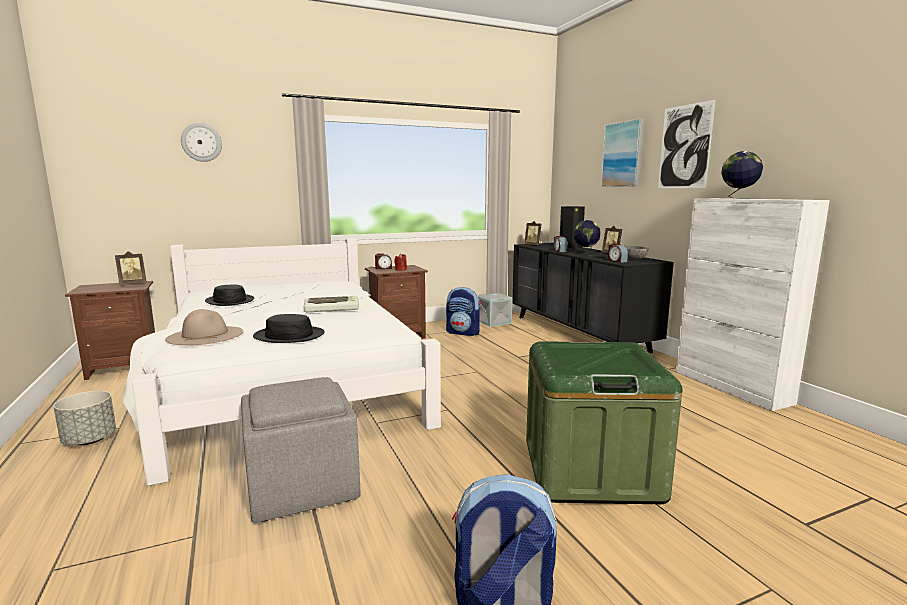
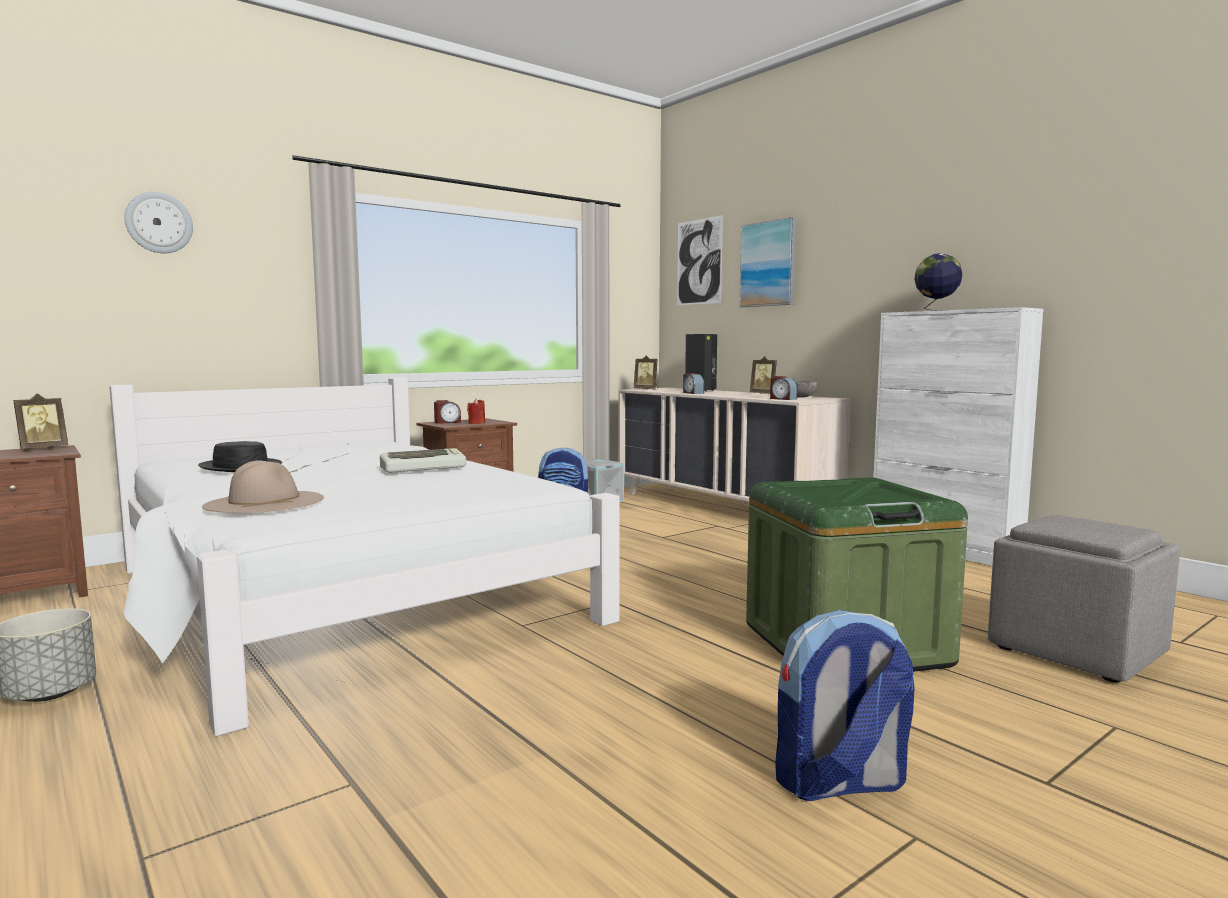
camera: 15 degrees left, 5 degrees down
grey ottoman [241,377,361,523] -> grey ottoman moved to [988,515,1180,683]
black hat [253,314,325,343] -> none
black dresser [512,243,674,354] -> beige dresser [618,387,851,503]
globe [573,220,601,256] -> none
picture [658,100,715,188] -> picture moved to [677,215,723,305]

